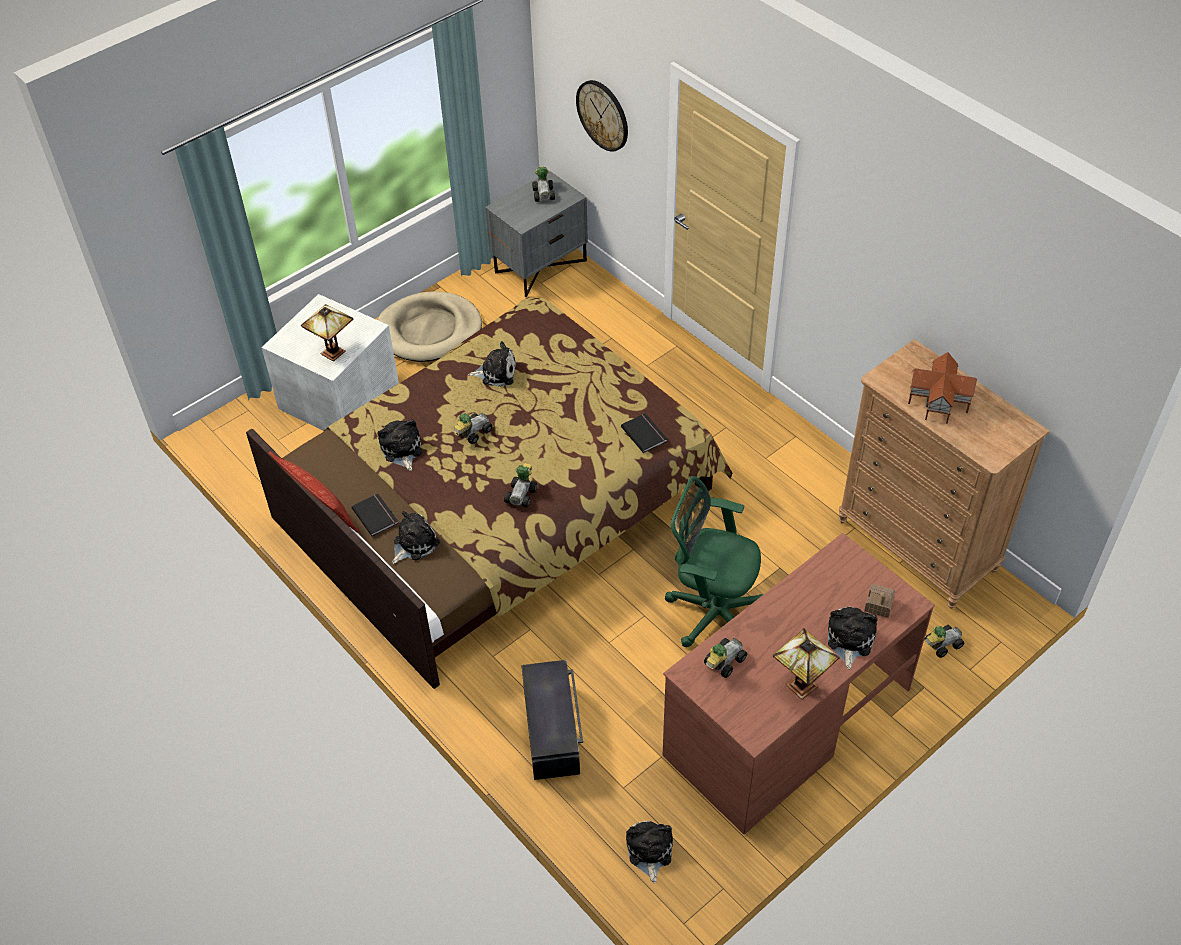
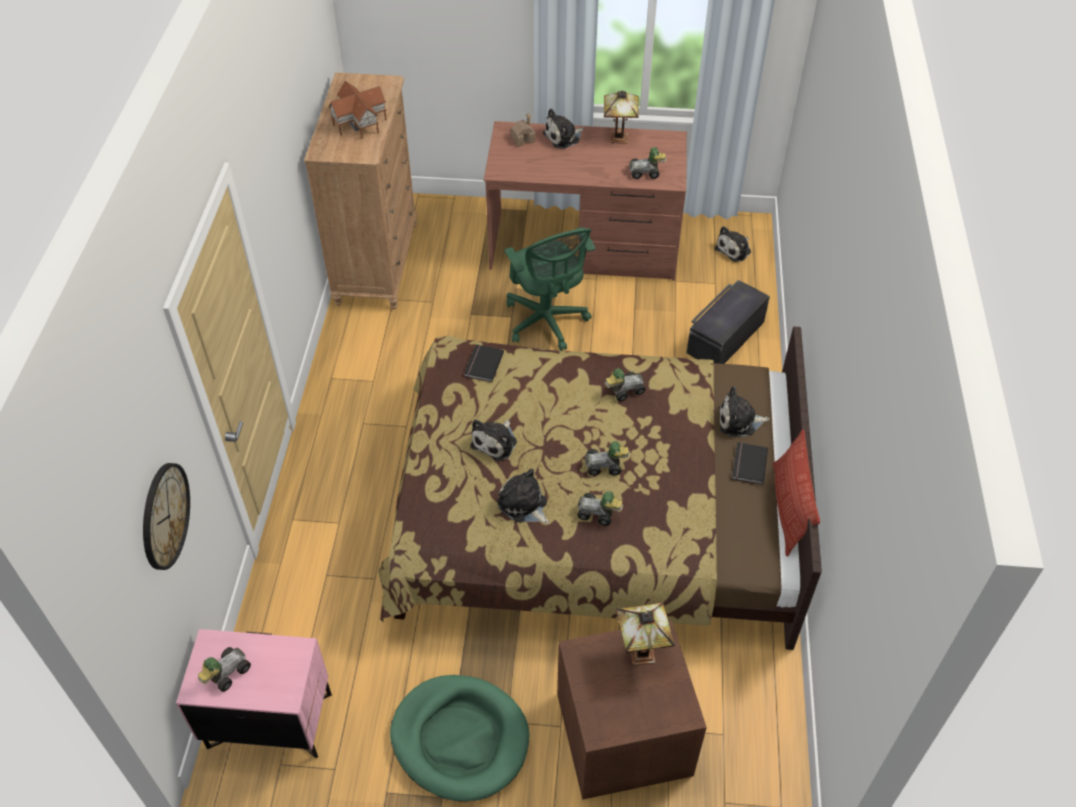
camera: 135 degrees left, 0 degrees up
white storage box [261,294,399,431] -> brown storage box [557,620,707,800]
plush toy [377,419,422,471] -> plush toy moved to [470,419,517,461]
beige dog bed [378,291,482,362] -> green dog bed [390,675,529,802]
grey nightstand [485,171,588,297] -> pink nightstand [176,629,332,759]
toy car [924,625,964,658] -> toy car moved to [577,491,623,526]

